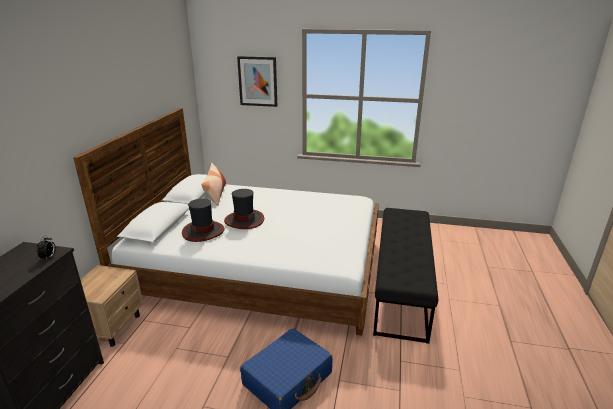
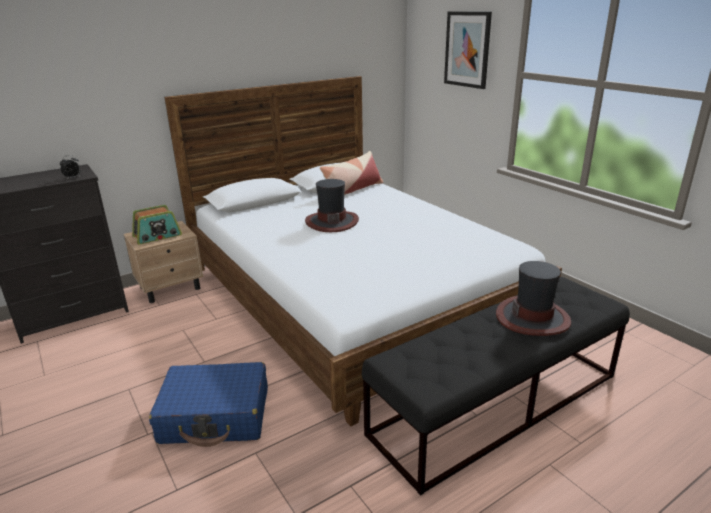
camera: 45 degrees right, 0 degrees up
hat [182,199,224,242] -> hat moved to [496,261,571,336]
none -> radio [132,205,182,245]

